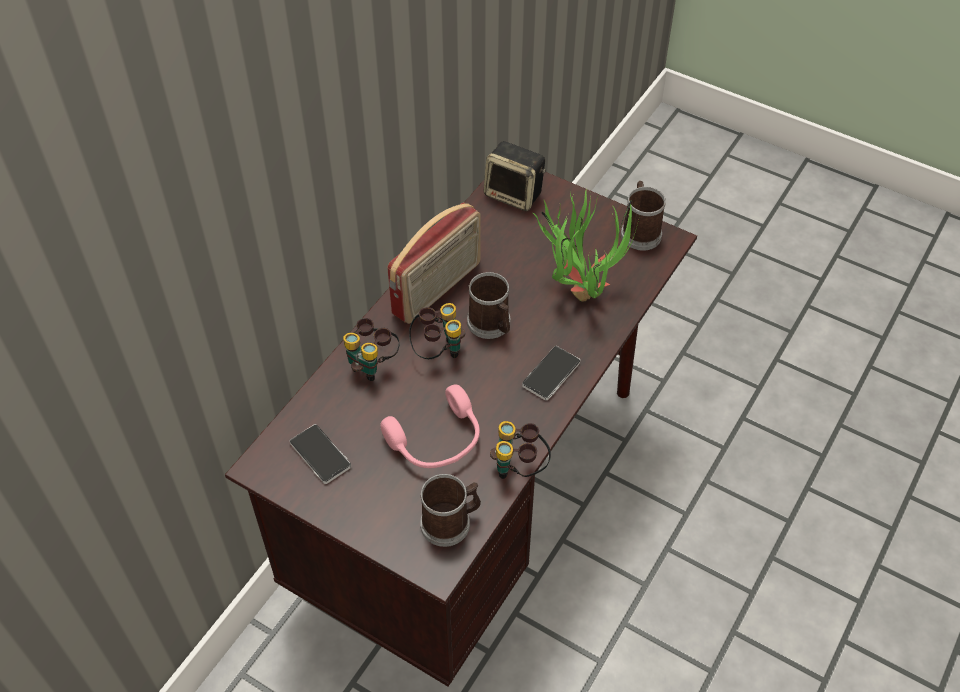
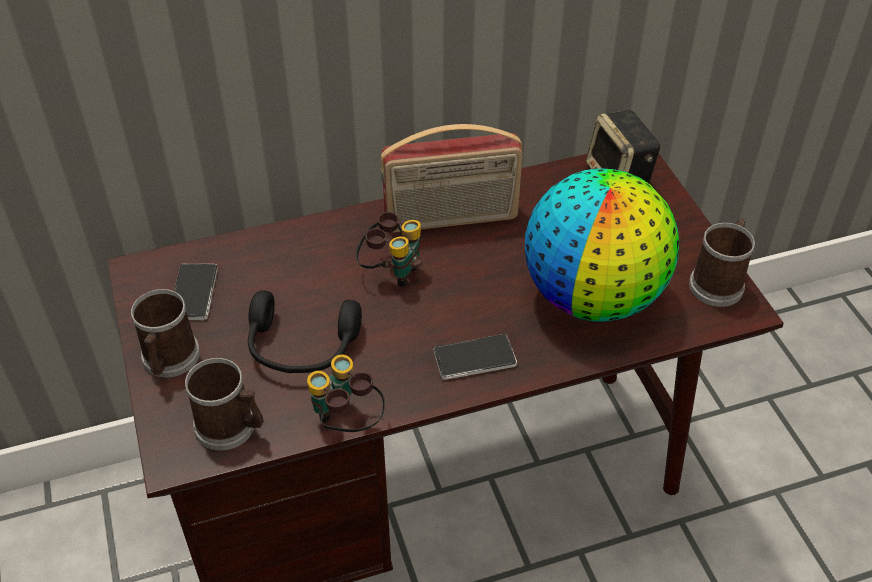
camera: 40 degrees right, 5 degrees down
binoculars [343,318,400,381] -> none
pink headphones [380,384,480,468] -> black headphones [248,290,362,373]
mug [467,272,510,339] -> mug moved to [131,289,200,377]
potted plant [532,189,640,302] -> globe [525,168,679,322]

